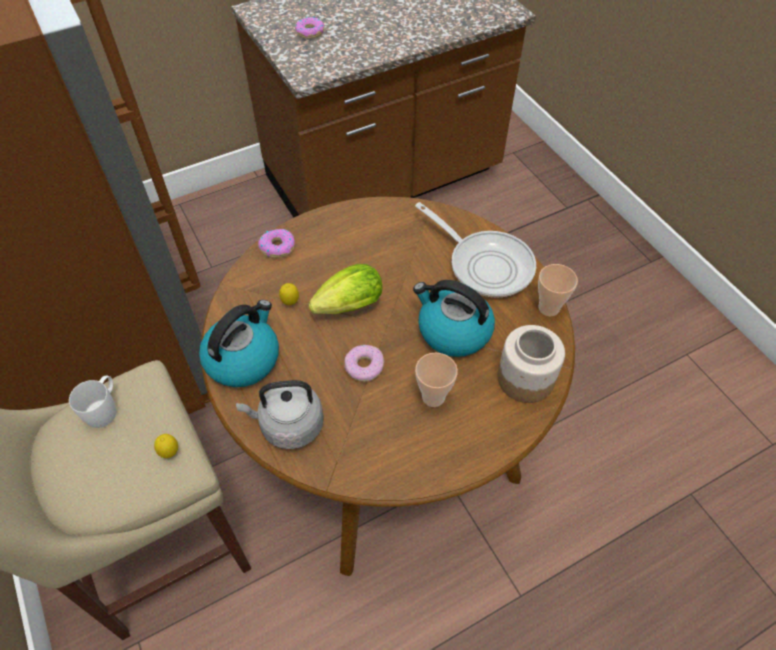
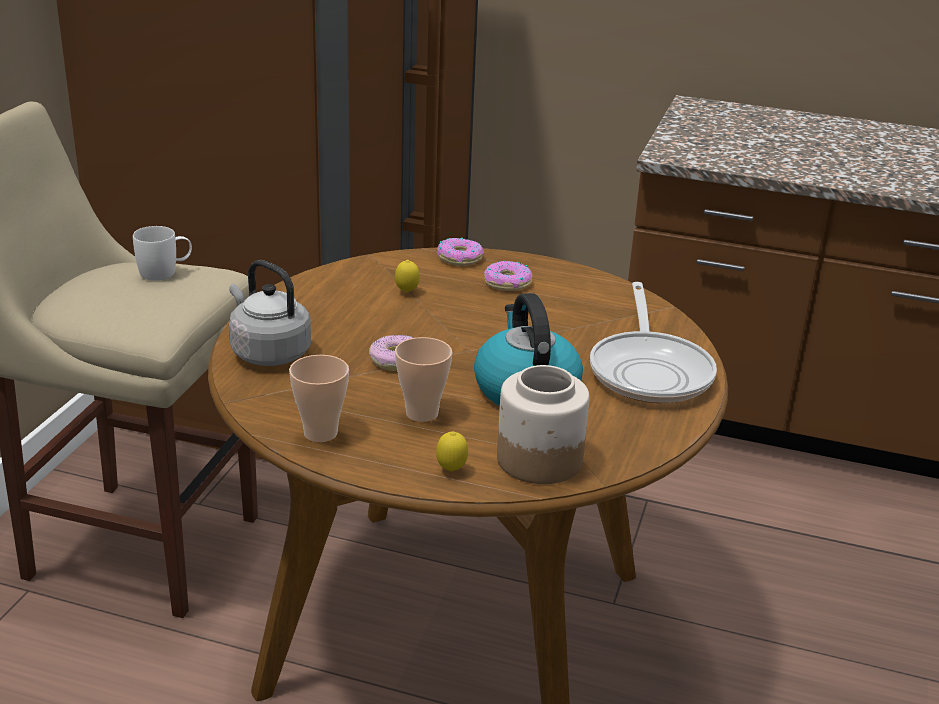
camera: 45 degrees right, 25 degrees down
lemon [154,434,178,458] -> lemon moved to [436,432,468,471]
kettle [199,300,279,387] -> none
donut [295,17,324,39] -> donut moved to [484,261,532,291]
lettuce [308,264,383,314] -> none
cup [538,264,578,316] -> cup moved to [289,355,349,442]

